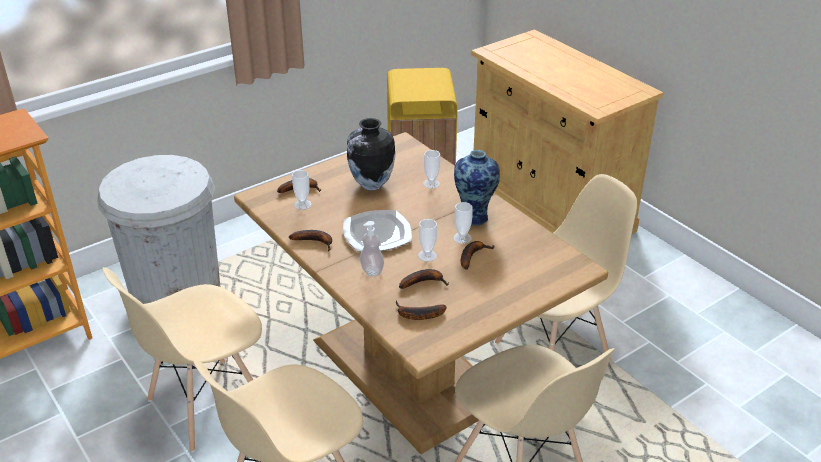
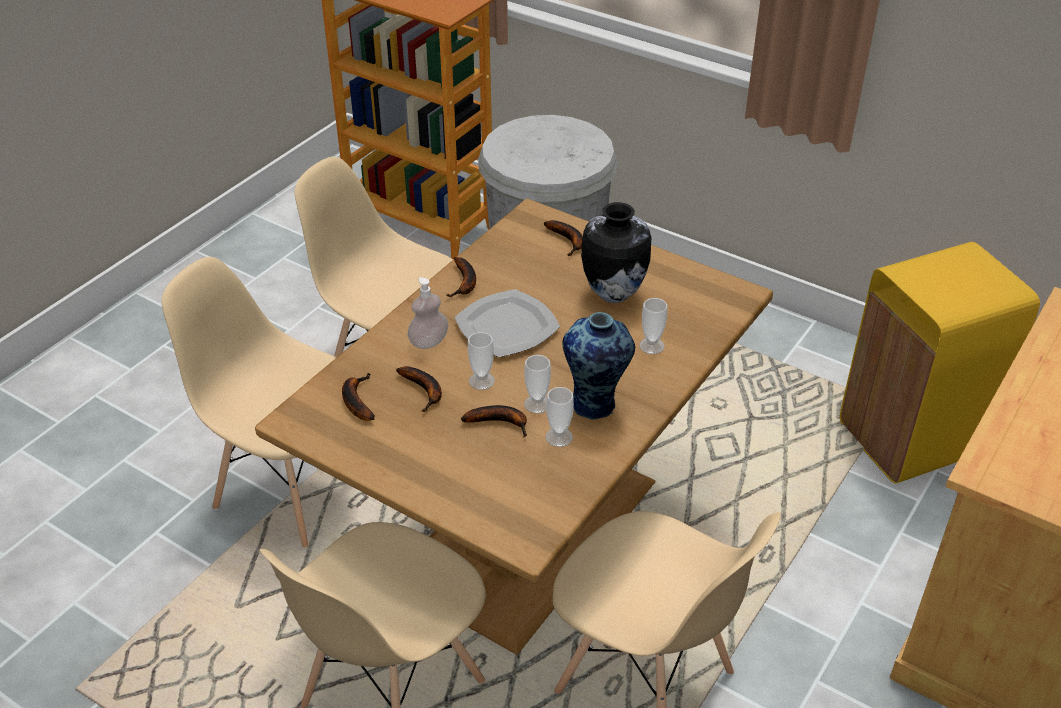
camera: 70 degrees right, 5 degrees up
cup [292,170,312,210] -> cup moved to [545,387,574,447]

